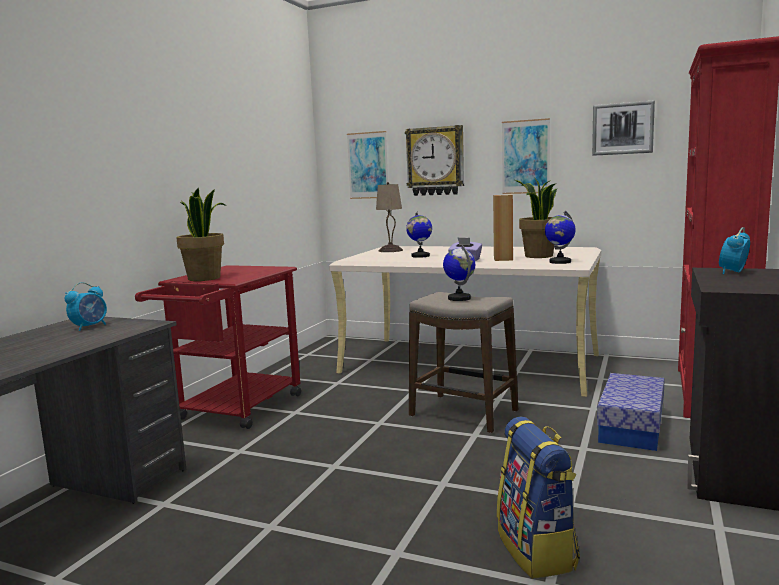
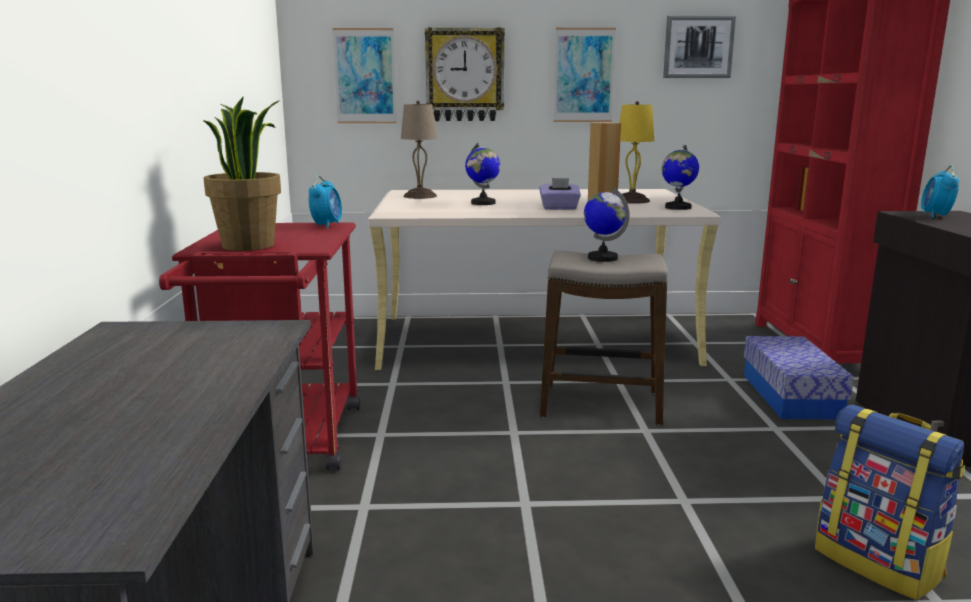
camera: 25 degrees left, 5 degrees up
alarm clock [65,282,107,331] -> alarm clock moved to [309,175,342,229]
potted plant [515,177,558,258] -> yellow table lamp [619,101,654,204]

